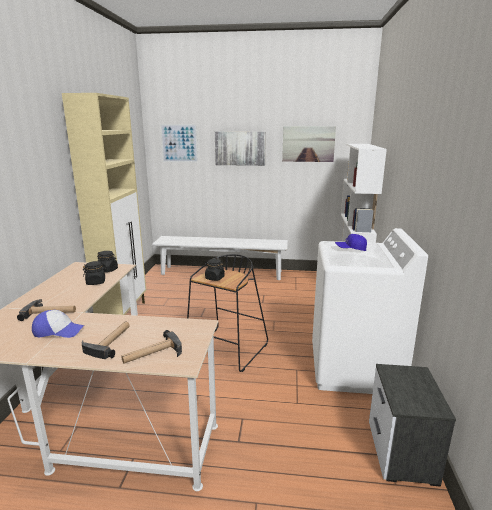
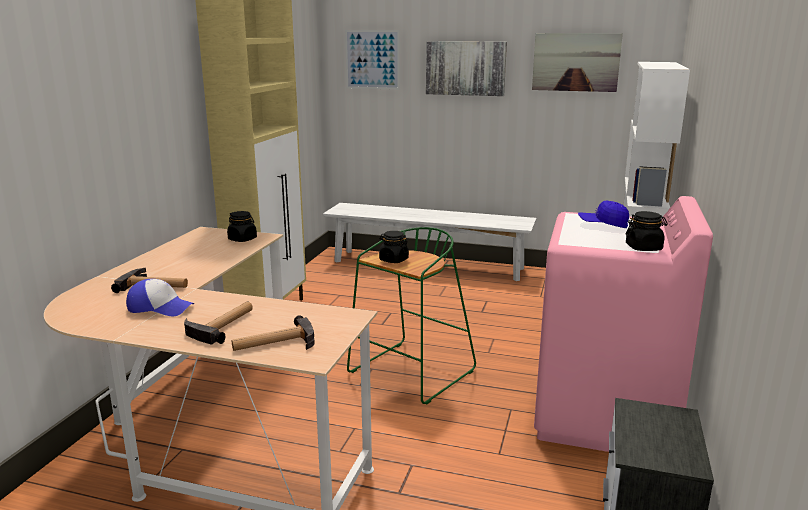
camera: 10 degrees right, 0 degrees up
black jar [83,261,107,285] -> black jar moved to [626,211,668,251]
black stool [187,254,268,372] -> green stool [347,227,476,404]
white washing machine [312,228,428,394] -> pink washing machine [534,196,713,452]

